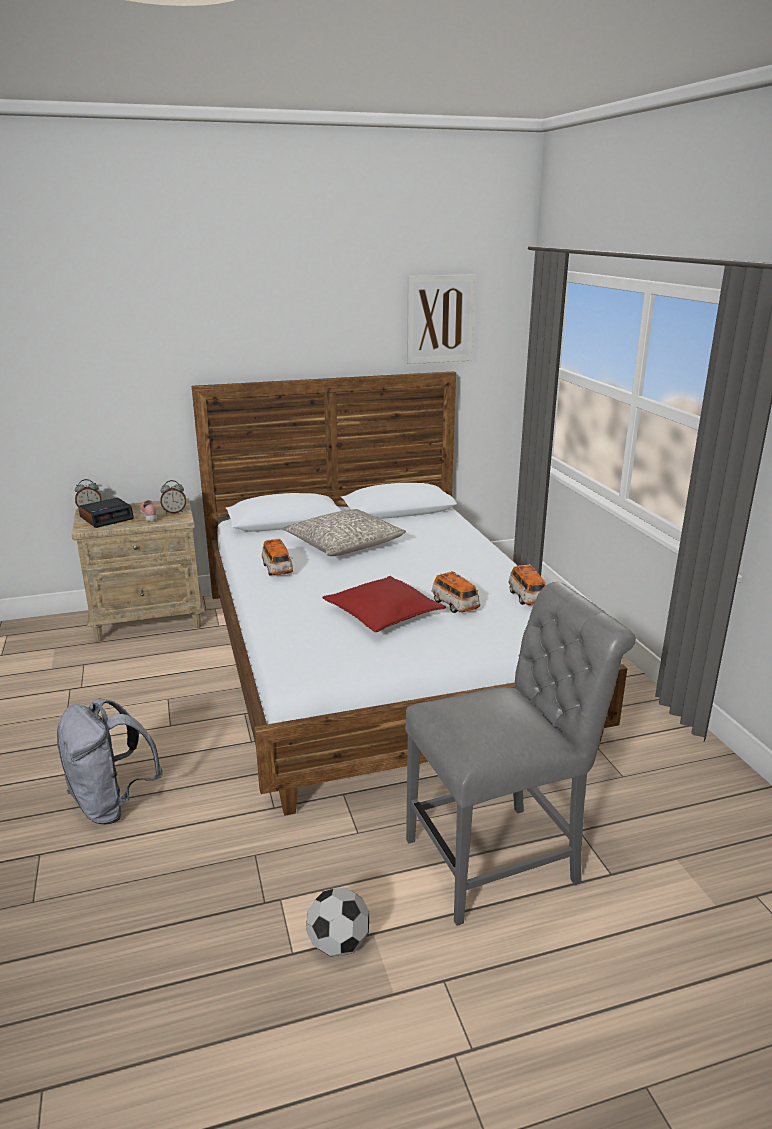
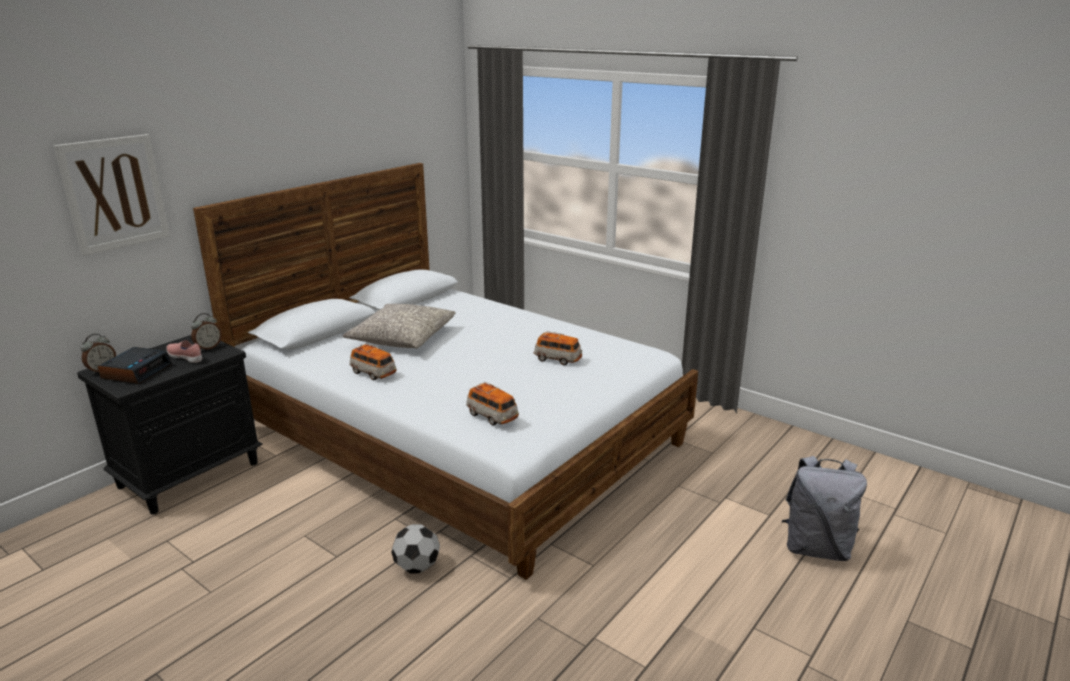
camera: 35 degrees left, 0 degrees up
grey backpack [57,699,163,824] -> grey backpack moved to [782,456,867,561]
beige nightstand [71,498,205,642] -> black nightstand [77,335,263,515]
football [306,888,369,957] -> football moved to [391,524,440,573]
red pillow [322,576,446,632] -> none
grey chair [405,582,636,926] -> none
picture [407,274,475,364] -> picture moved to [54,134,170,256]
toy car [508,564,546,605] -> toy car moved to [466,382,519,425]

